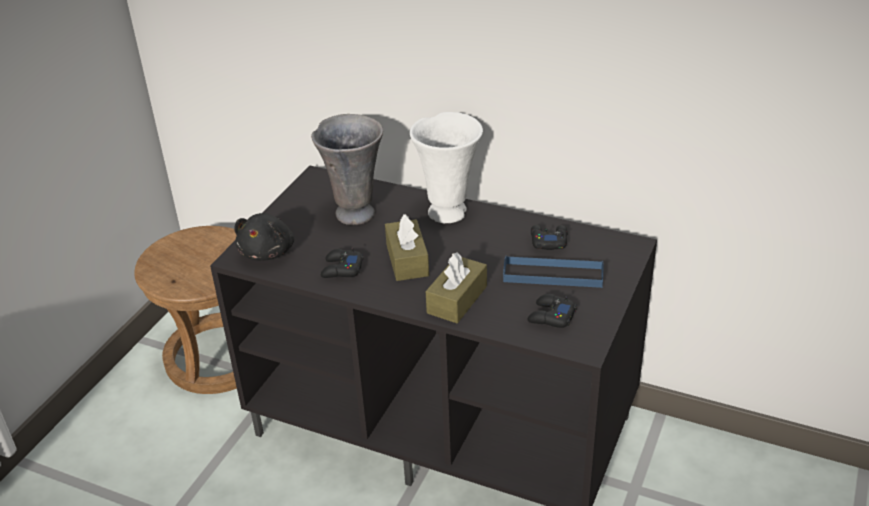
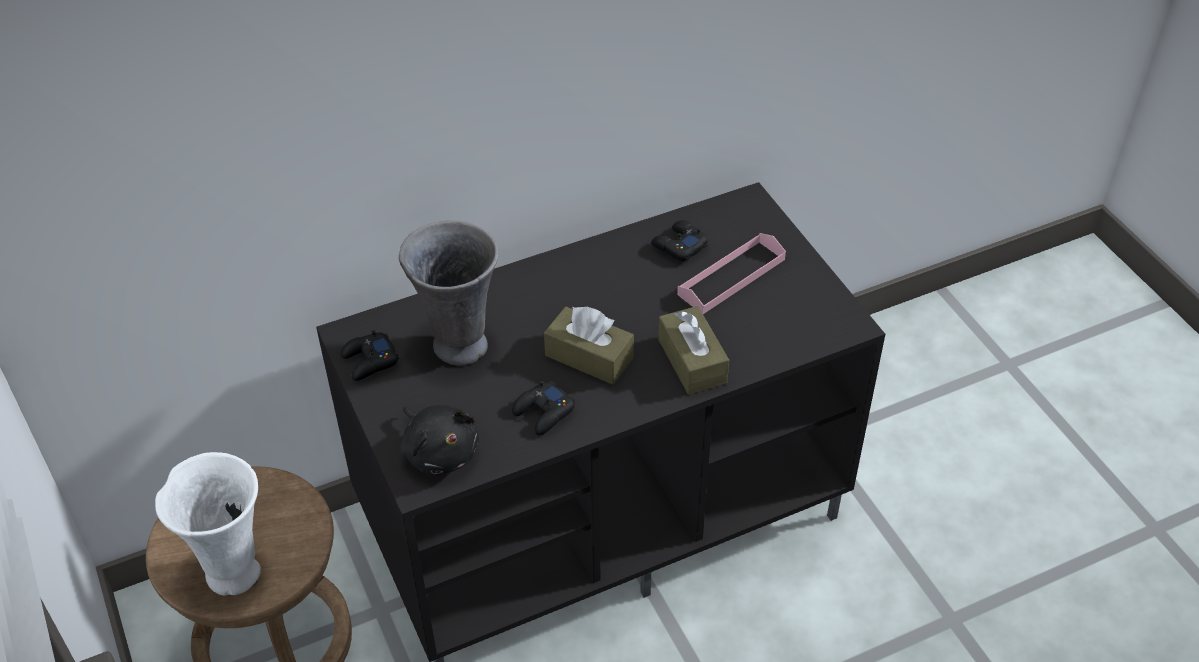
camera: 50 degrees left, 10 degrees up
white vase [410,112,483,223] -> white vase moved to [155,452,261,596]
blue tray [503,255,604,288] -> pink tray [677,233,786,314]
black game controller [527,294,577,328] -> black game controller moved to [341,330,399,381]

